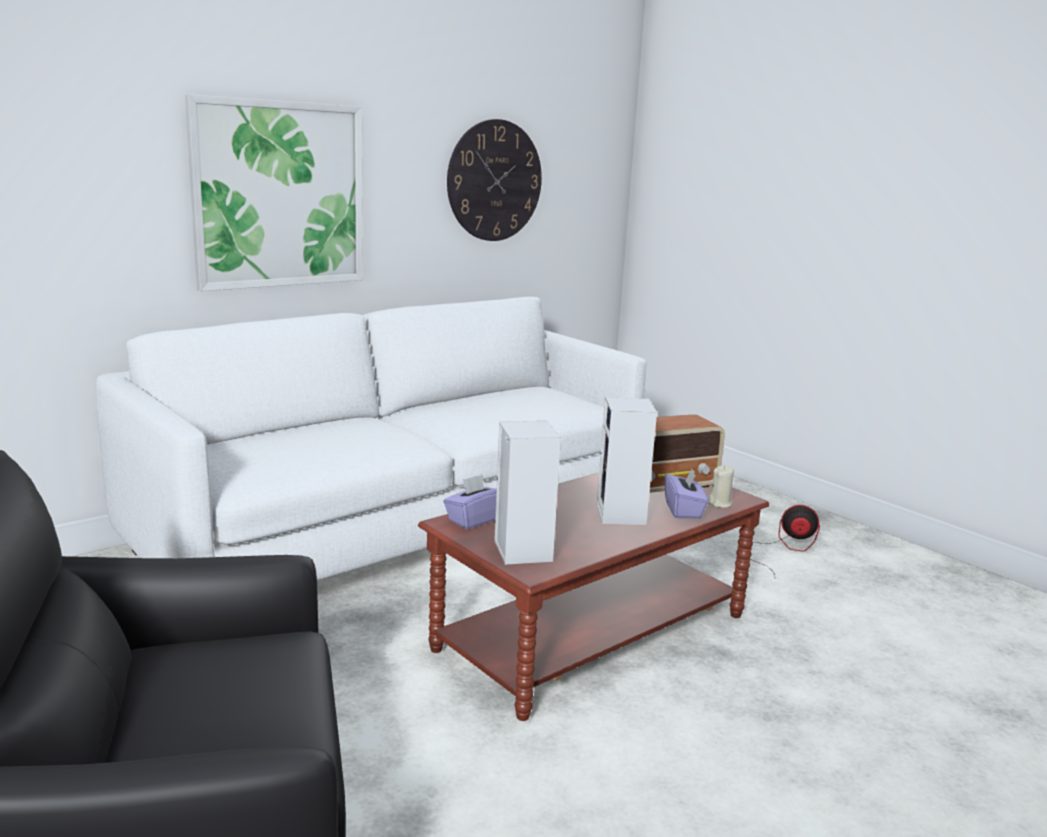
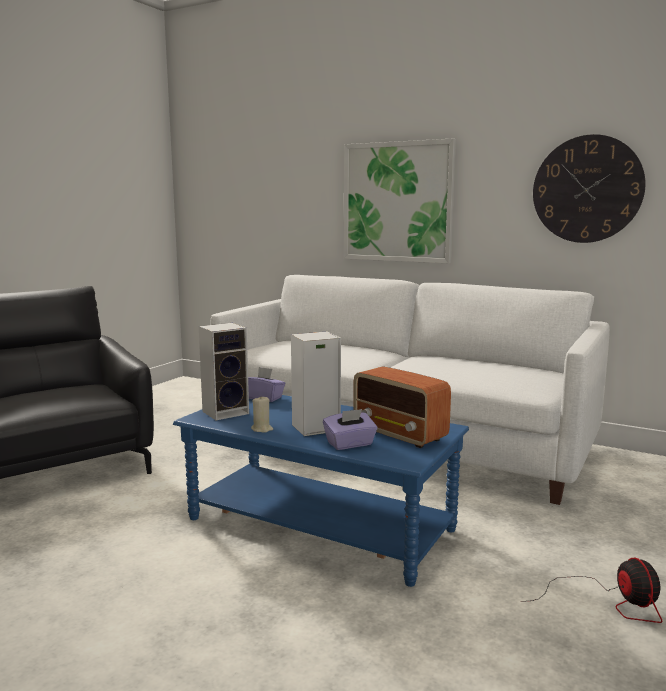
camera: 70 degrees right, 5 degrees down
brown coffee table [418,473,769,721] -> blue coffee table [173,395,469,587]
beige candle [708,465,734,508] -> beige candle moved to [251,397,273,433]

